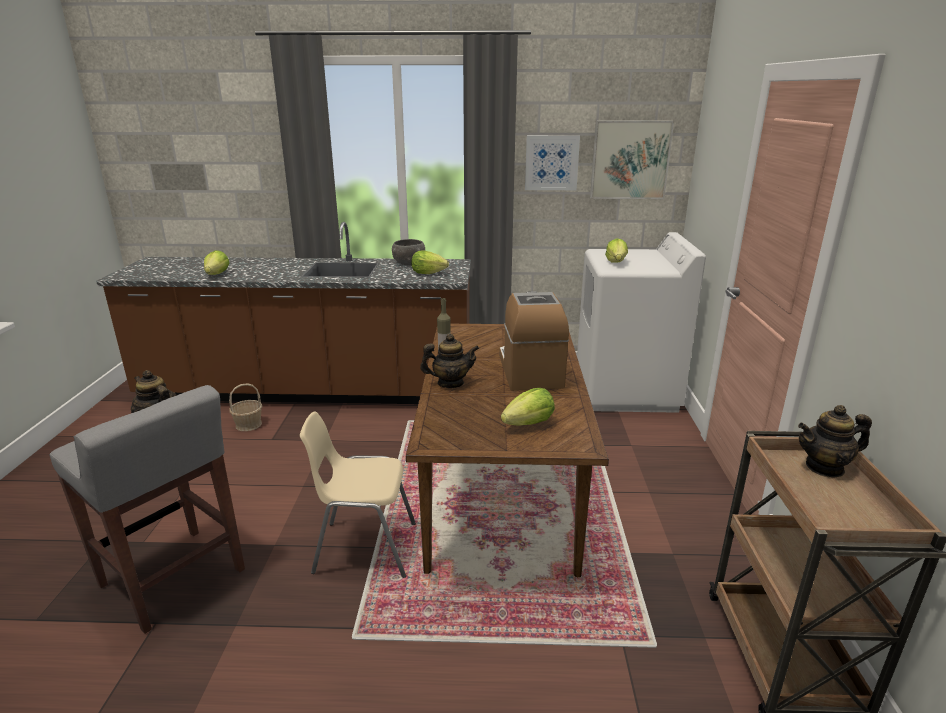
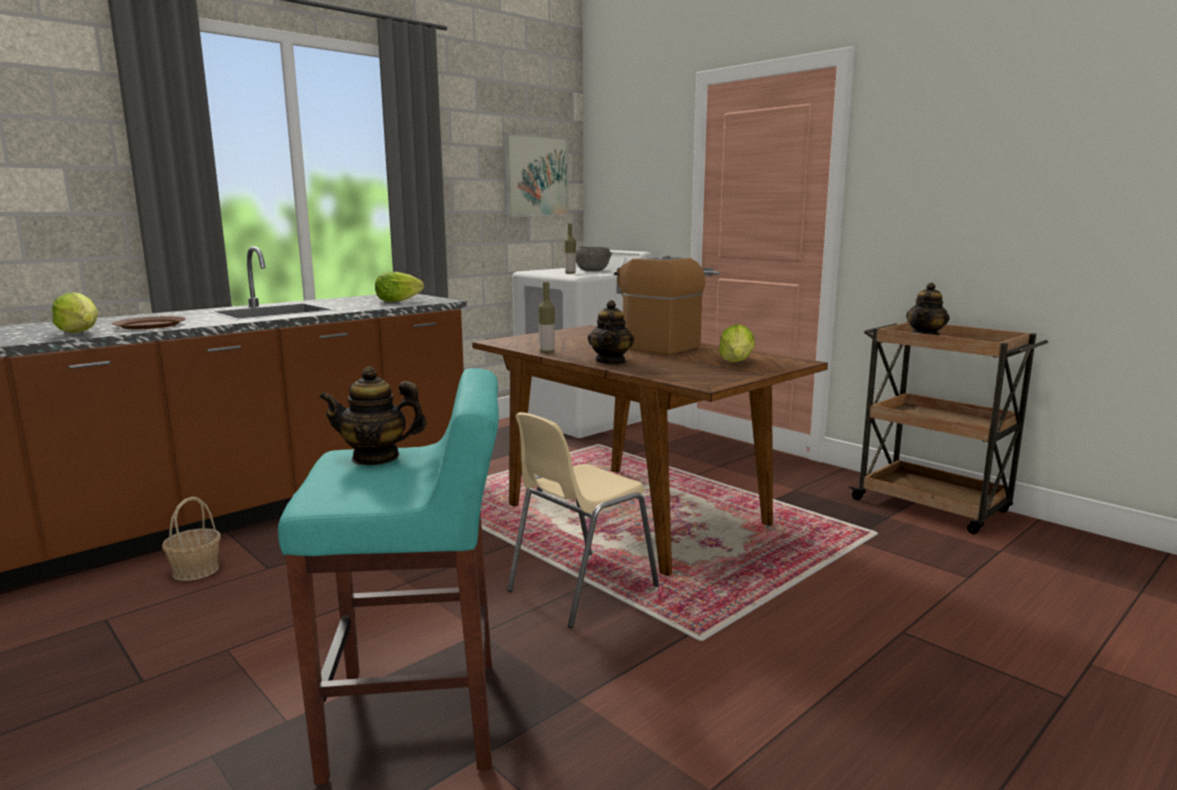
camera: 45 degrees left, 10 degrees down
grey stool [49,385,245,634] -> turquoise stool [278,368,499,785]
grey bowl [392,239,425,265] -> grey bowl moved to [576,247,612,271]
teapot [420,333,479,388] -> teapot turned 150 degrees clockwise [588,300,634,364]
picture [525,136,580,190] -> none
lettuce [605,238,628,263] -> bottle [564,223,576,274]
none -> brown plate [112,316,186,329]

